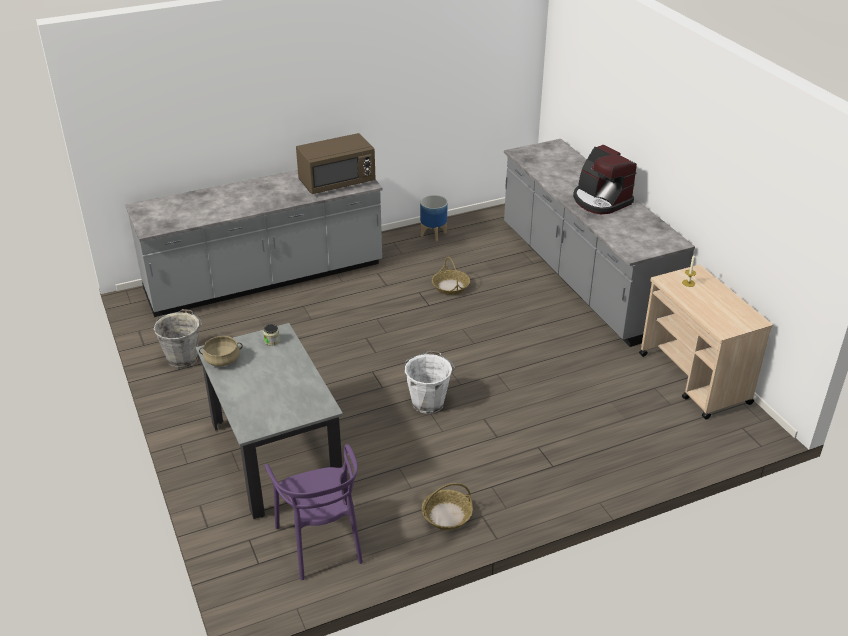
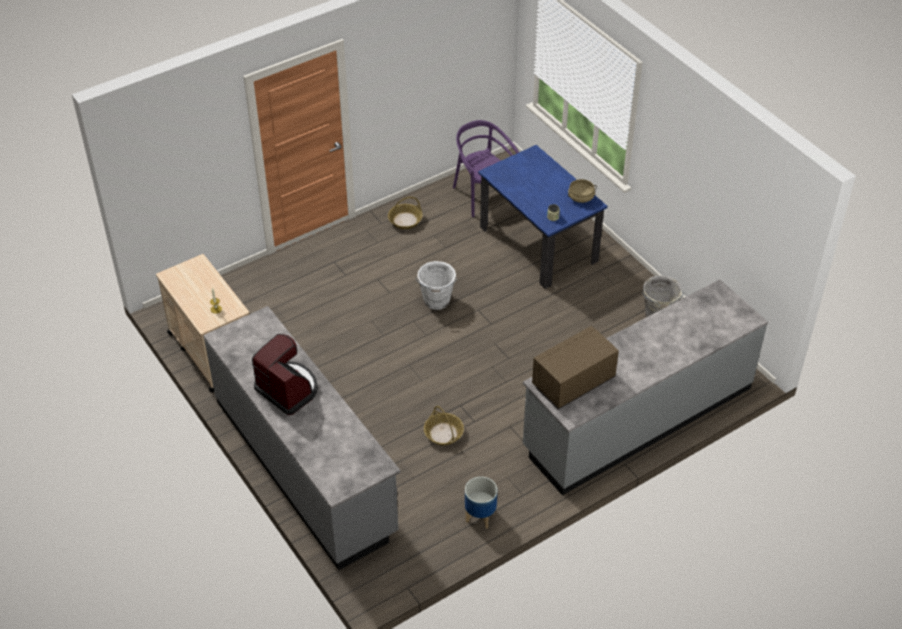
camera: 170 degrees right, 10 degrees up
grey dining table [196,323,344,519] -> blue dining table [478,145,608,289]

